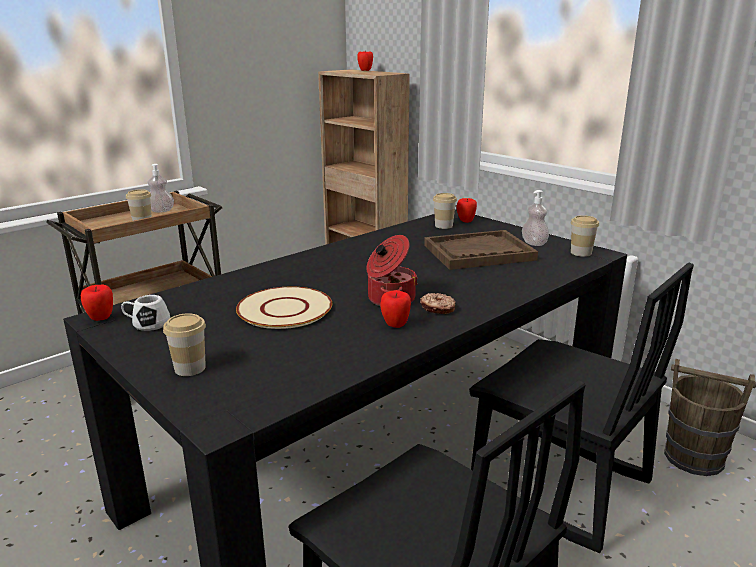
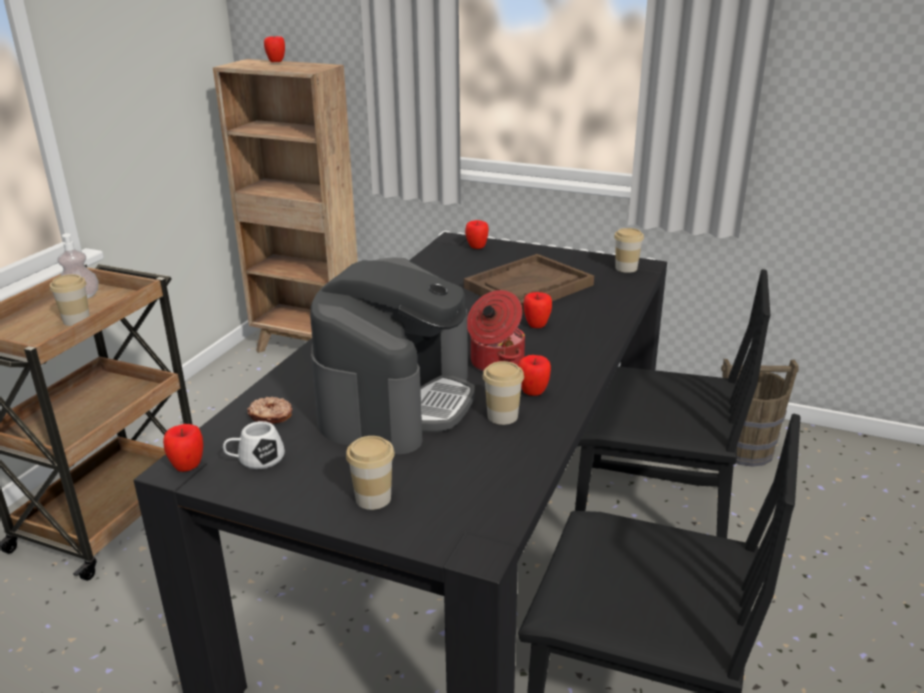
camera: 25 degrees left, 5 degrees up
beige plate [236,287,332,329] -> coffee machine [310,257,475,454]
donut [420,293,456,314] -> donut moved to [247,397,292,424]
cup [433,193,457,229] -> cup moved to [482,361,524,425]
soap dispenser [522,190,549,246] -> none
none -> apple [523,292,552,328]

